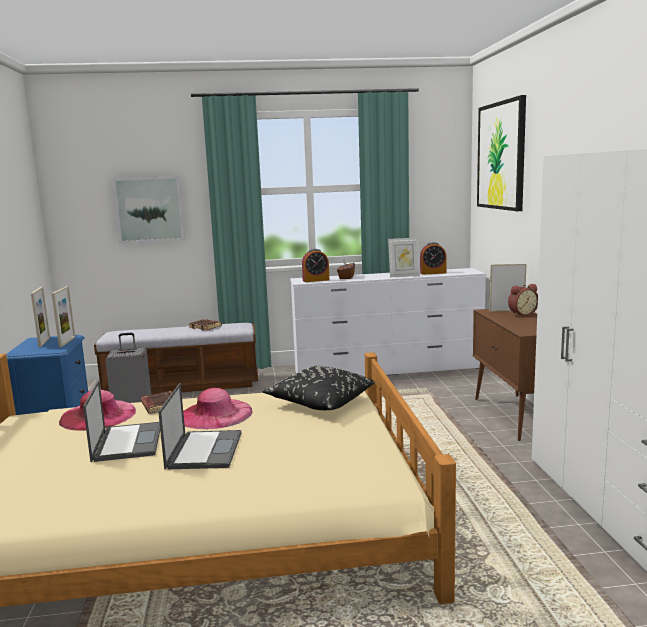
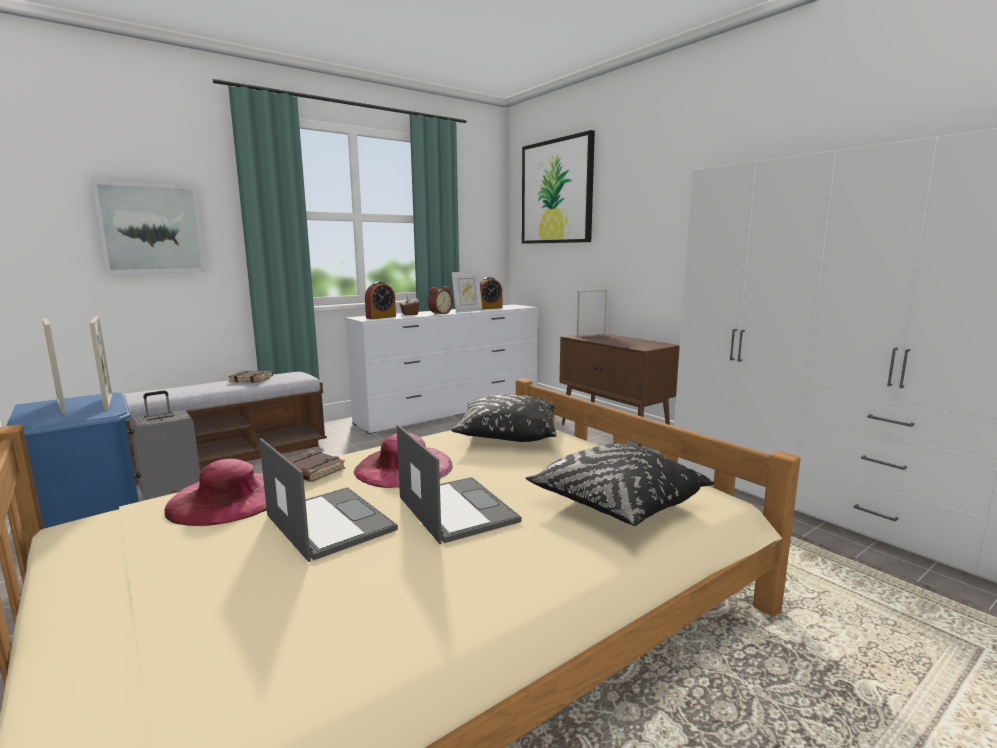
camera: 30 degrees left, 0 degrees up
alarm clock [508,284,538,316] -> alarm clock moved to [428,286,453,315]
none -> black pillow [526,444,714,526]

